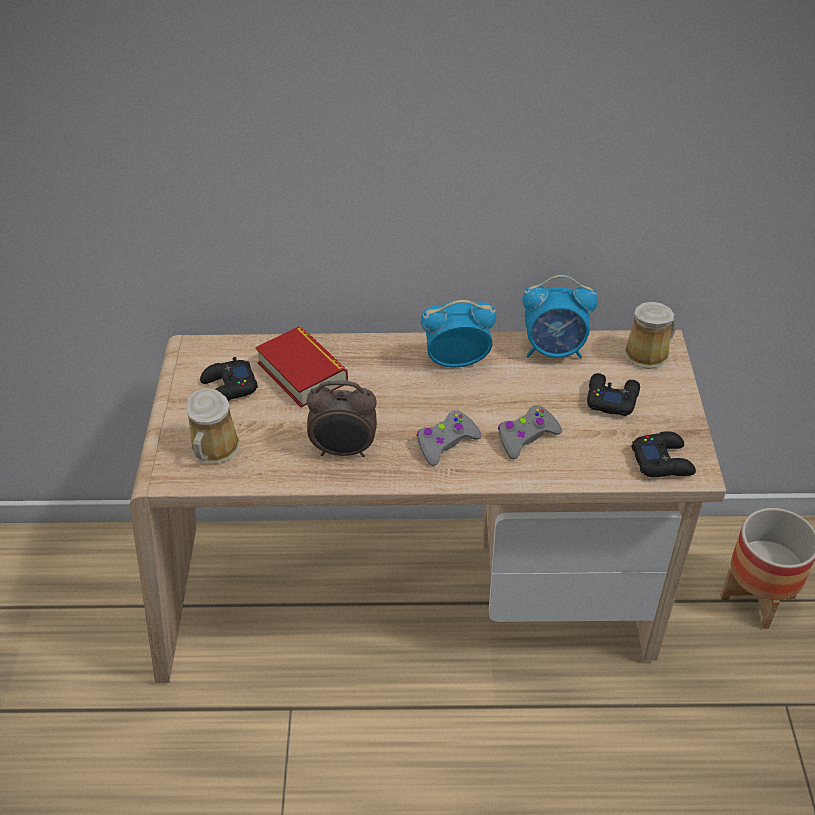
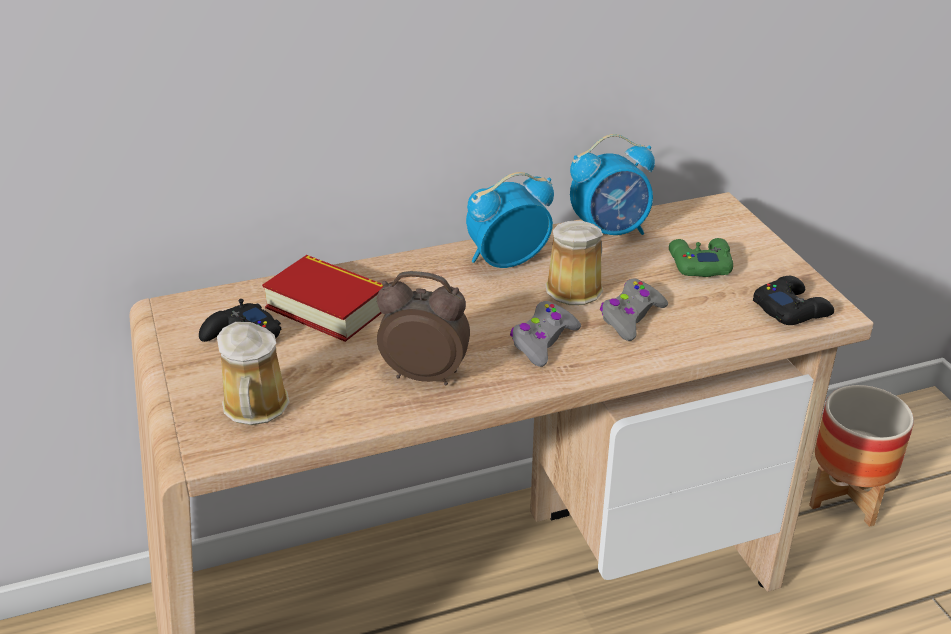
camera: 20 degrees left, 10 degrees down
alarm clock [307,381,377,457] -> alarm clock turned 150 degrees counterclockwise [377,271,470,385]
black game controller [587,373,640,416] -> green game controller [669,238,733,277]
mug [624,302,677,369] -> mug moved to [545,221,603,305]

